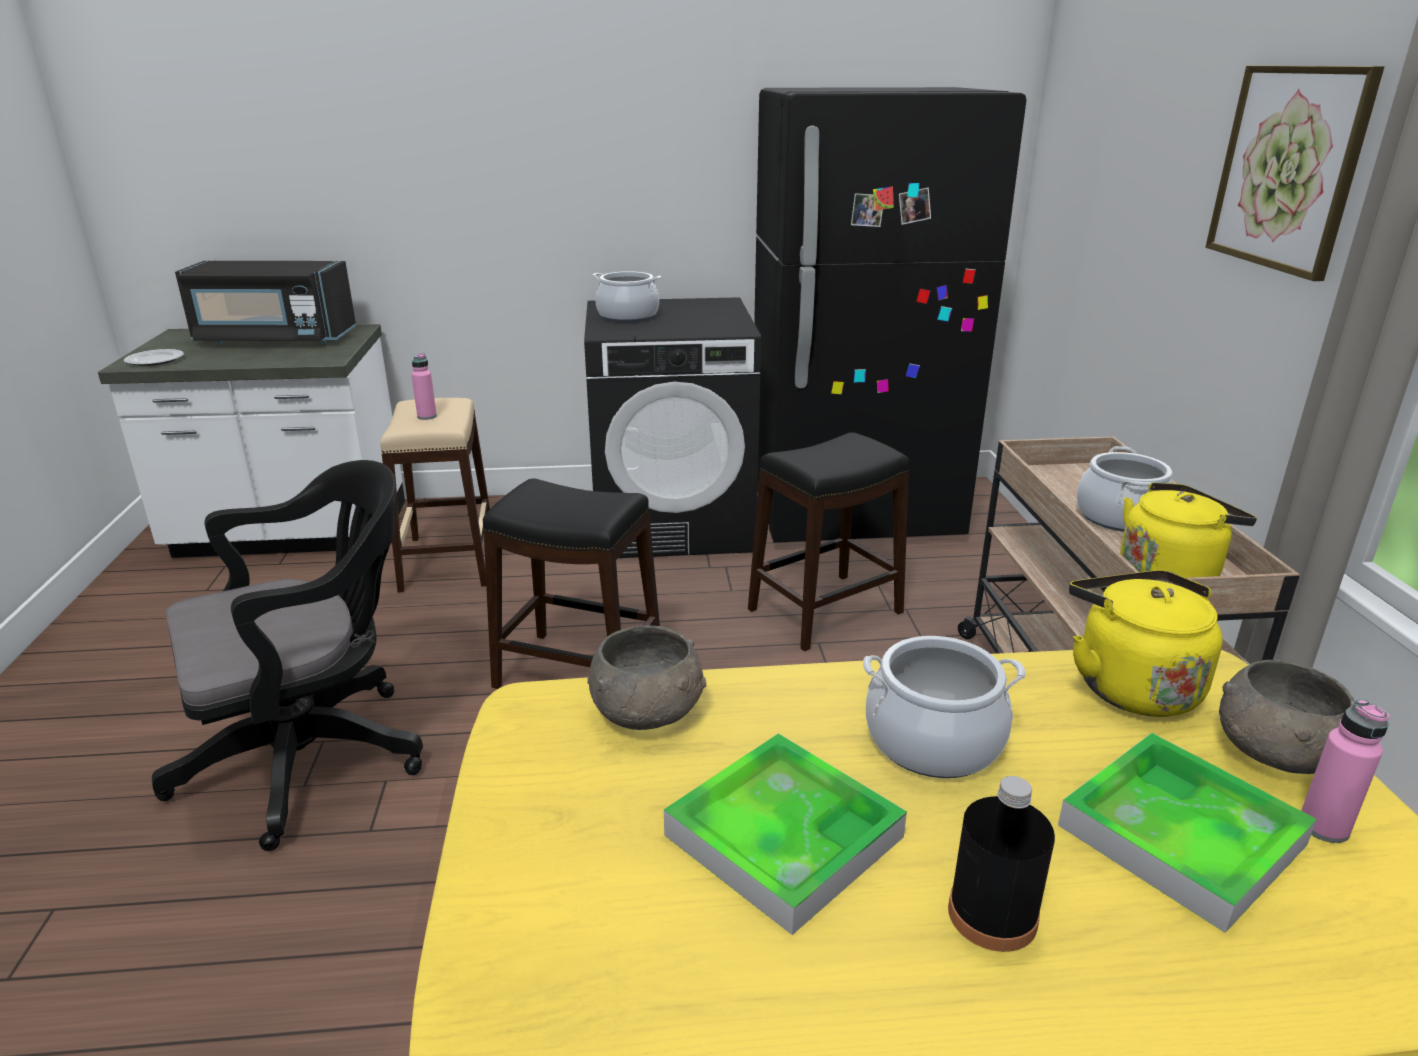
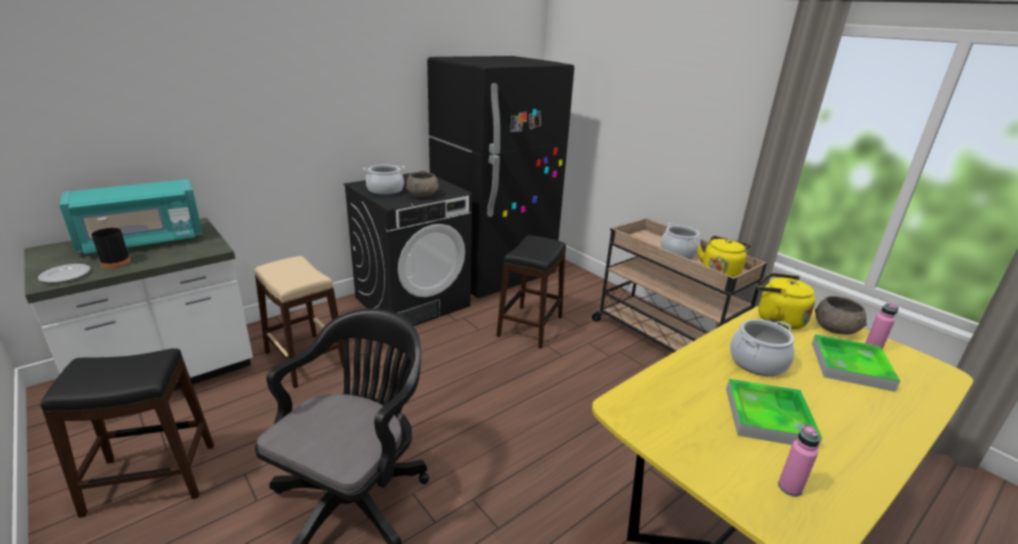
camera: 35 degrees left, 0 degrees up
black microwave [175,261,356,344] -> turquoise microwave [59,179,203,254]
pink bottle [411,353,437,420] -> pink bottle moved to [778,424,820,497]
black stool [483,479,660,689] -> black stool moved to [40,348,214,518]
grey bowl [587,625,706,730] -> grey bowl moved to [406,172,438,198]
black bottle [948,776,1055,952] -> black bottle moved to [91,217,131,268]
picture [1206,65,1384,281] -> none

